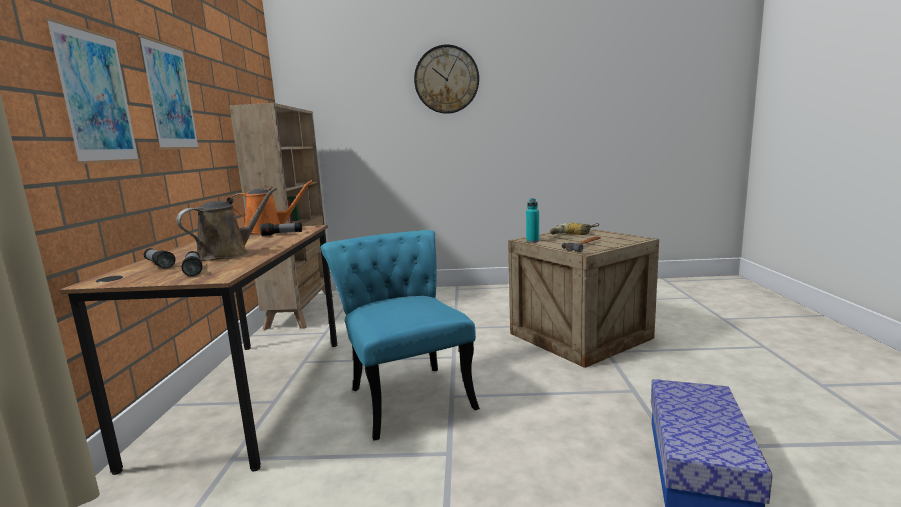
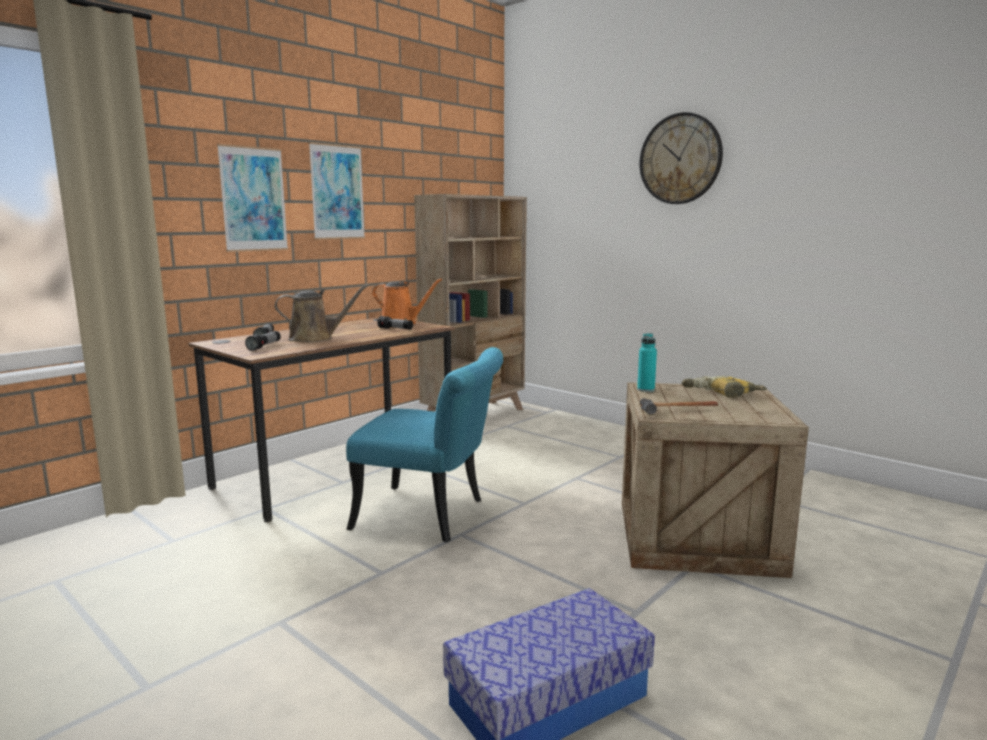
camera: 40 degrees right, 0 degrees up
turquoise chair [321,230,480,441] -> turquoise chair turned 90 degrees clockwise [346,347,503,542]

